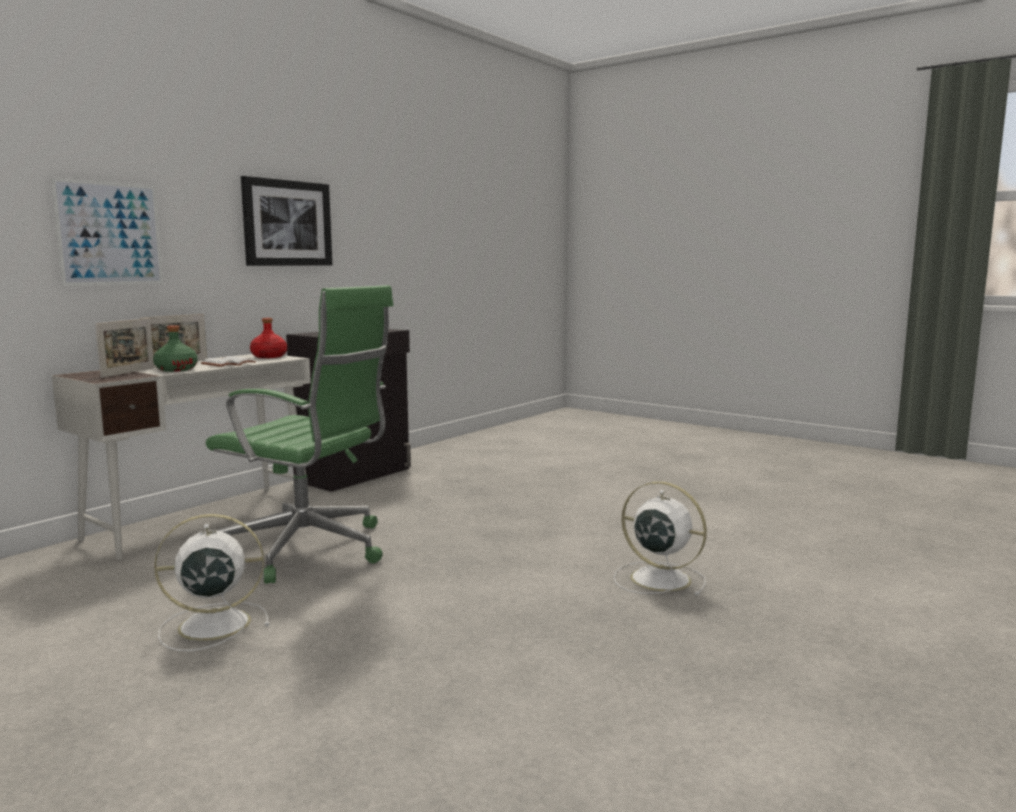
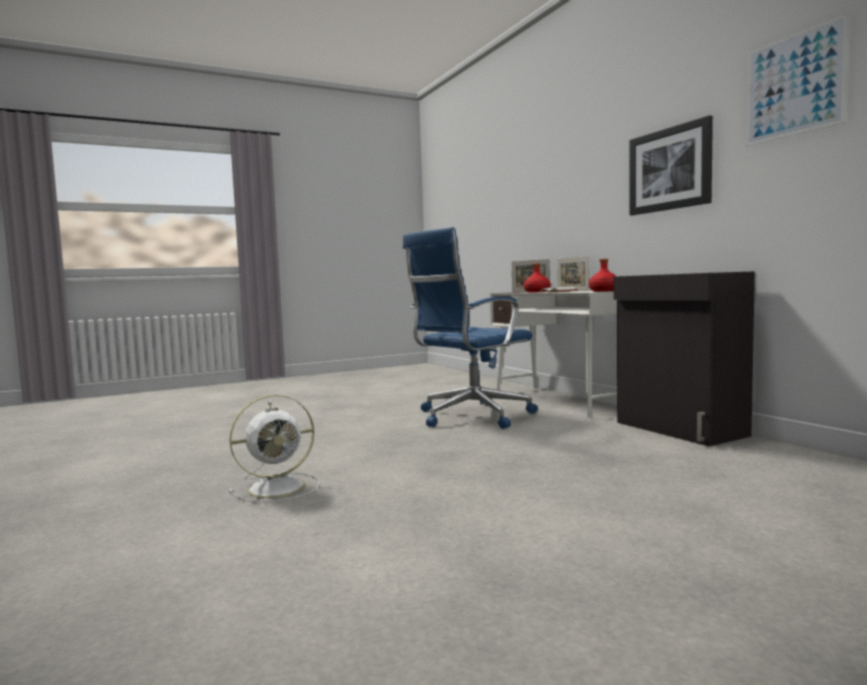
camera: 115 degrees right, 5 degrees down
picture [51,177,163,286] -> picture moved to [746,13,849,146]
green bottle [153,325,198,372] -> red bottle [524,263,551,293]
white fan [154,514,269,651] -> none
green office chair [206,285,394,584] -> blue office chair [403,227,538,429]

